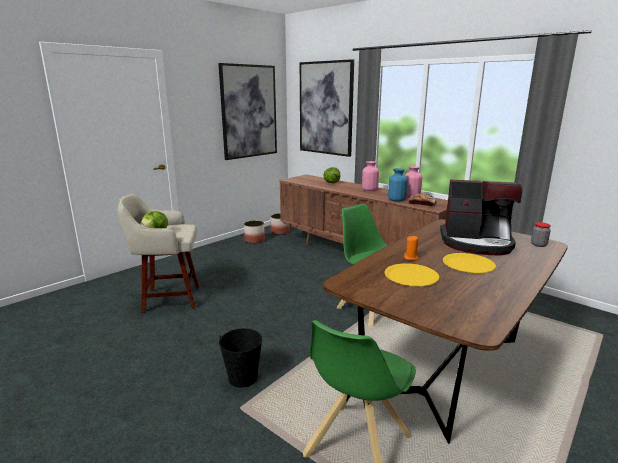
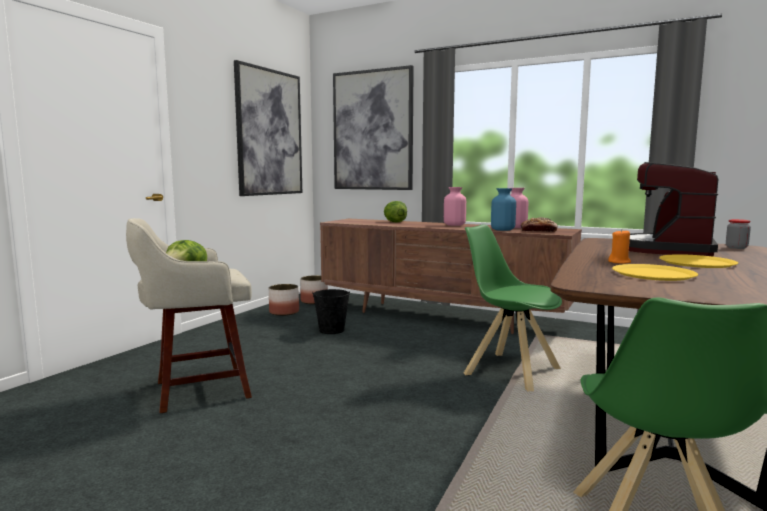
camera: 15 degrees left, 10 degrees down
black bucket [219,328,262,388] -> black bucket moved to [313,289,350,334]
coffee machine [440,180,522,255] -> coffee machine turned 120 degrees clockwise [629,162,718,257]

